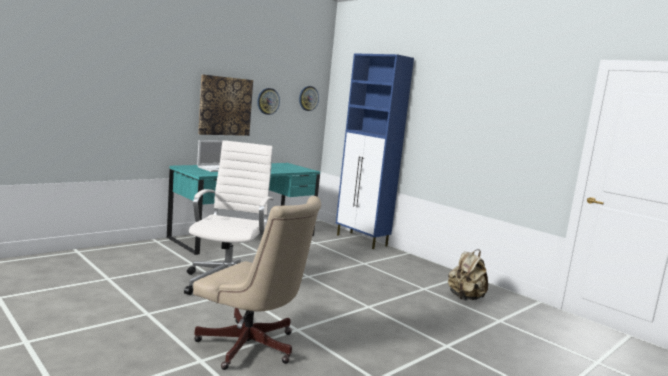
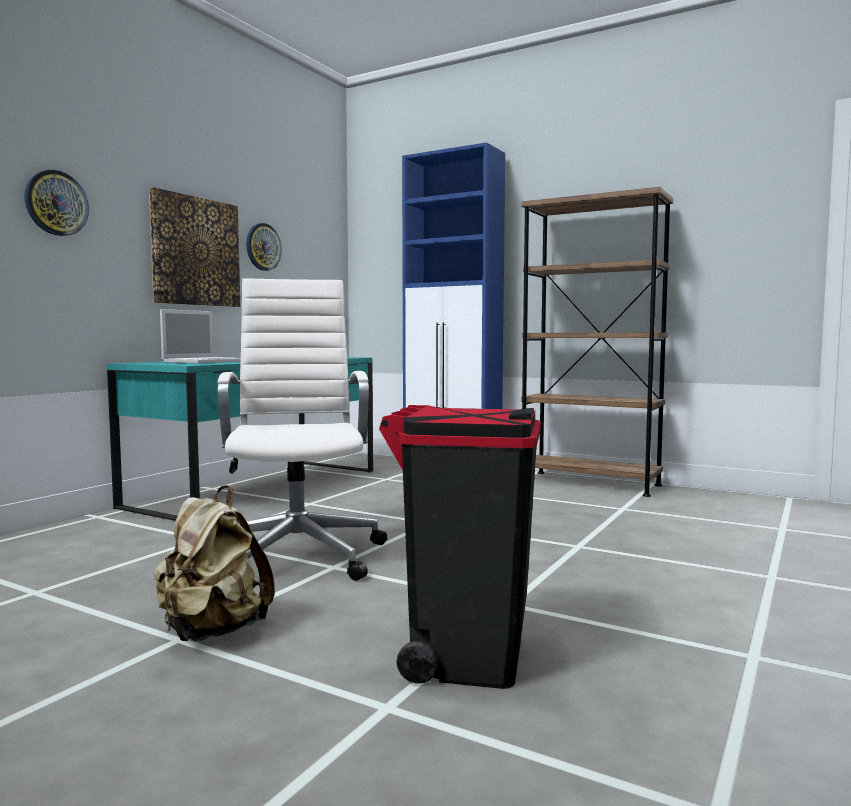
camera: 15 degrees left, 5 degrees down
beige office chair [193,196,321,370] -> black trash can [379,405,541,689]
wall clock [299,86,319,111] -> wall clock moved to [24,170,89,236]
beige backpack [448,249,488,300] -> beige backpack moved to [153,485,275,641]
none -> brown bookcase [521,187,673,497]

